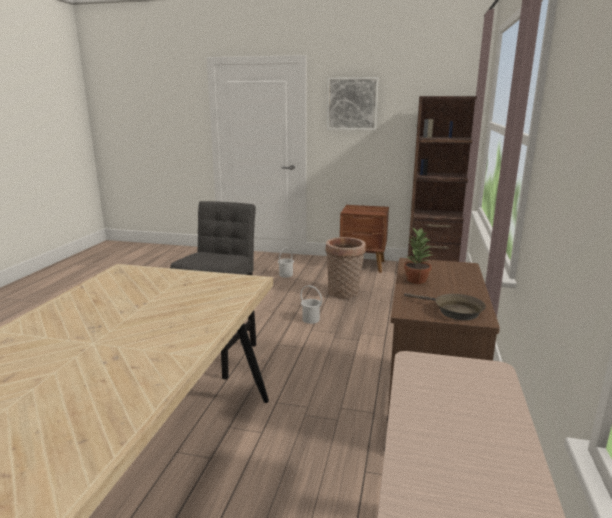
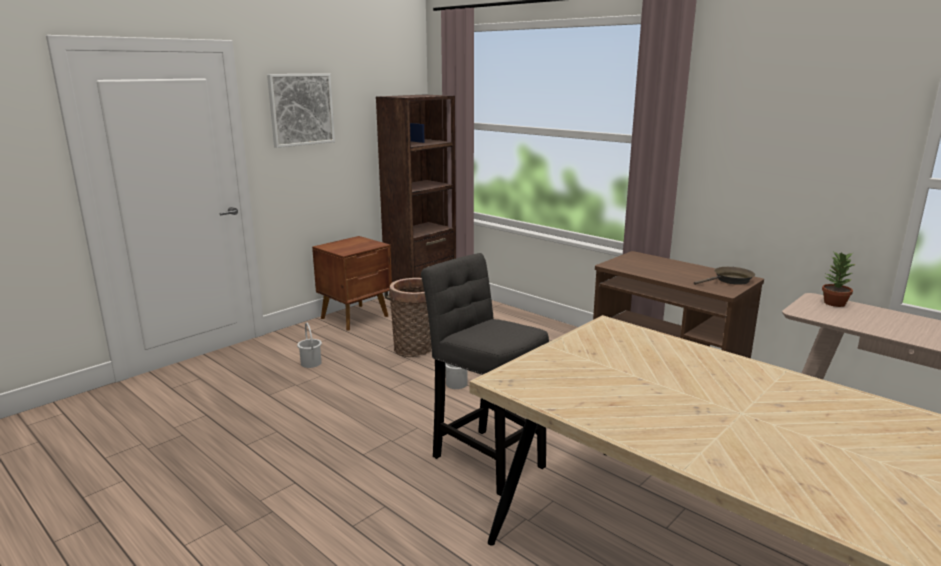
camera: 60 degrees left, 0 degrees up
potted plant [404,227,433,284] -> potted plant moved to [822,251,855,307]

